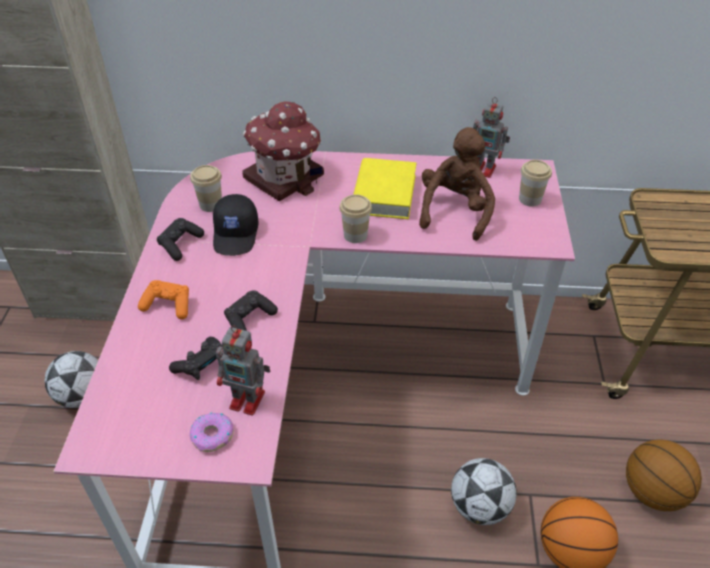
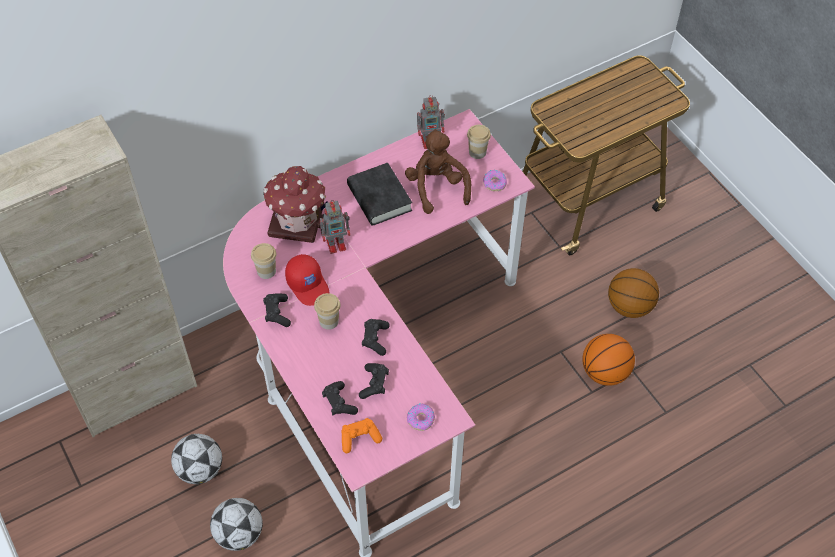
camera: 35 degrees left, 10 degrees up
orange game controller [138,280,189,319] -> orange game controller moved to [342,418,382,453]
black cap [213,194,258,256] -> red cap [285,254,330,306]
toy robot [216,326,270,415] -> toy robot moved to [319,200,350,254]
cup [339,194,372,243] -> cup moved to [314,293,341,330]
yellow book [353,158,416,219] -> black book [347,163,412,226]
football [451,458,517,525] -> football moved to [210,498,263,551]
none -> black game controller [322,381,358,415]
none -> donut [483,170,507,191]

